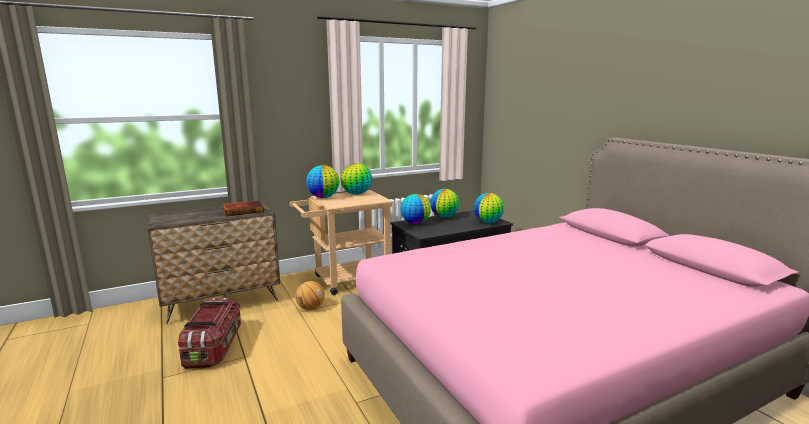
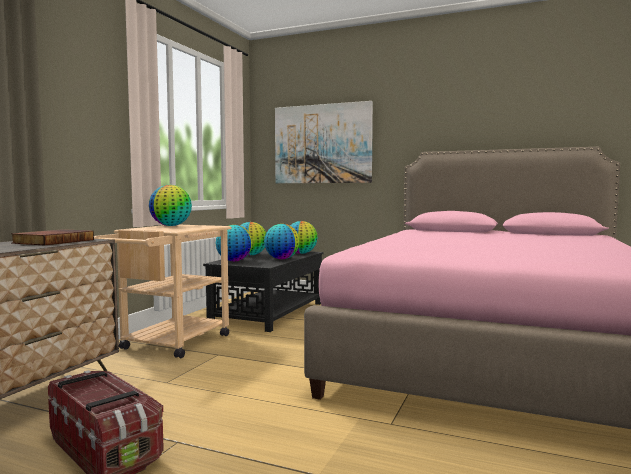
camera: 40 degrees left, 10 degrees down
basketball [295,281,325,310] -> none
globe [306,165,339,198] -> globe moved to [264,224,300,259]
none -> picture [275,101,373,183]

